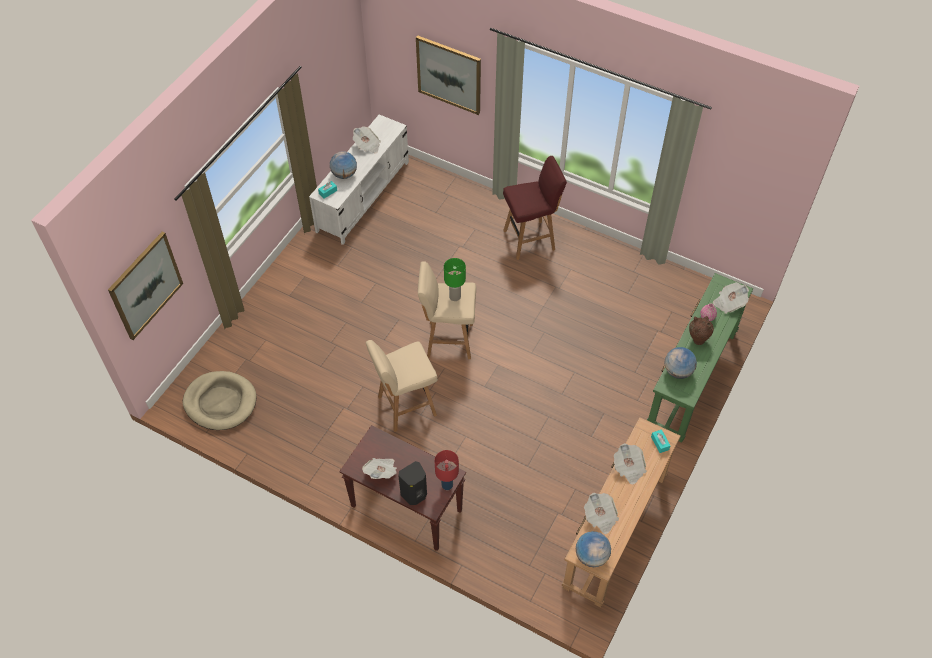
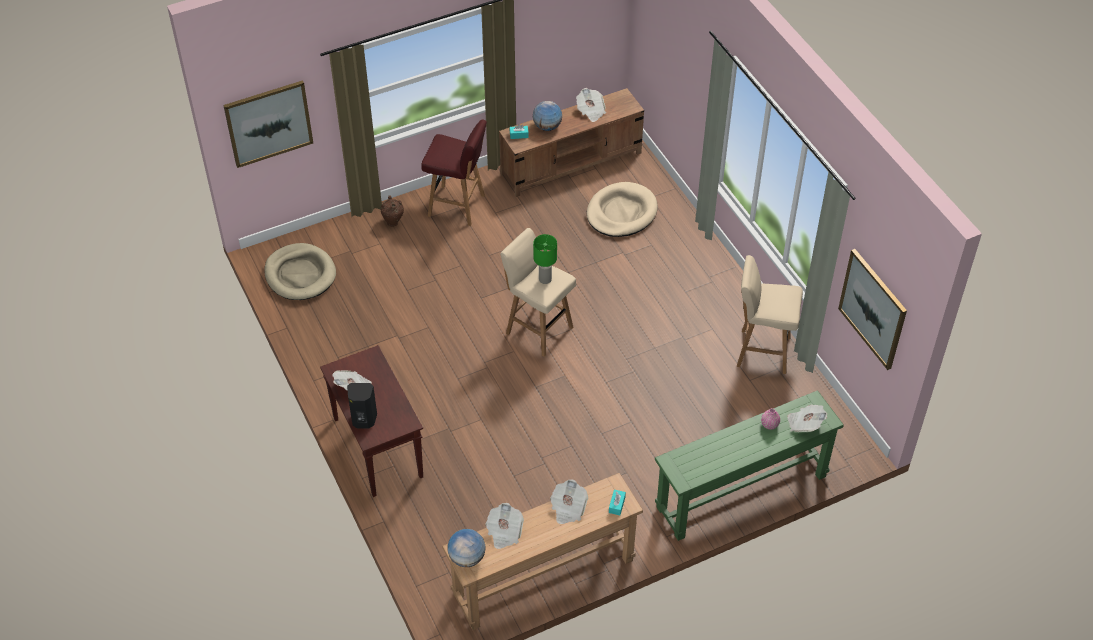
camera: 35 degrees right, 5 degrees down
white tv stand [309,115,409,245] -> brown tv stand [499,88,644,197]
beige stool [365,340,438,432] -> beige stool moved to [737,255,803,374]
picture [416,35,481,115] -> picture moved to [838,249,907,370]
red table lamp [435,450,459,490] -> none
red stool [503,156,567,260] -> red stool moved to [421,120,487,226]
globe [665,347,697,379] -> none
brown vase [689,316,714,345] -> brown vase moved to [381,195,404,227]
none -> beige dog bed [587,182,658,237]

